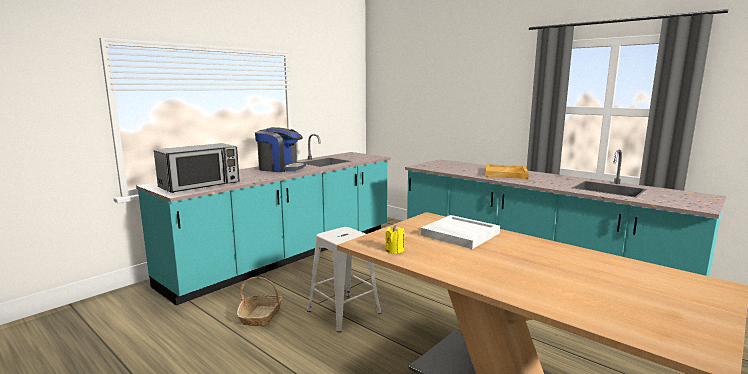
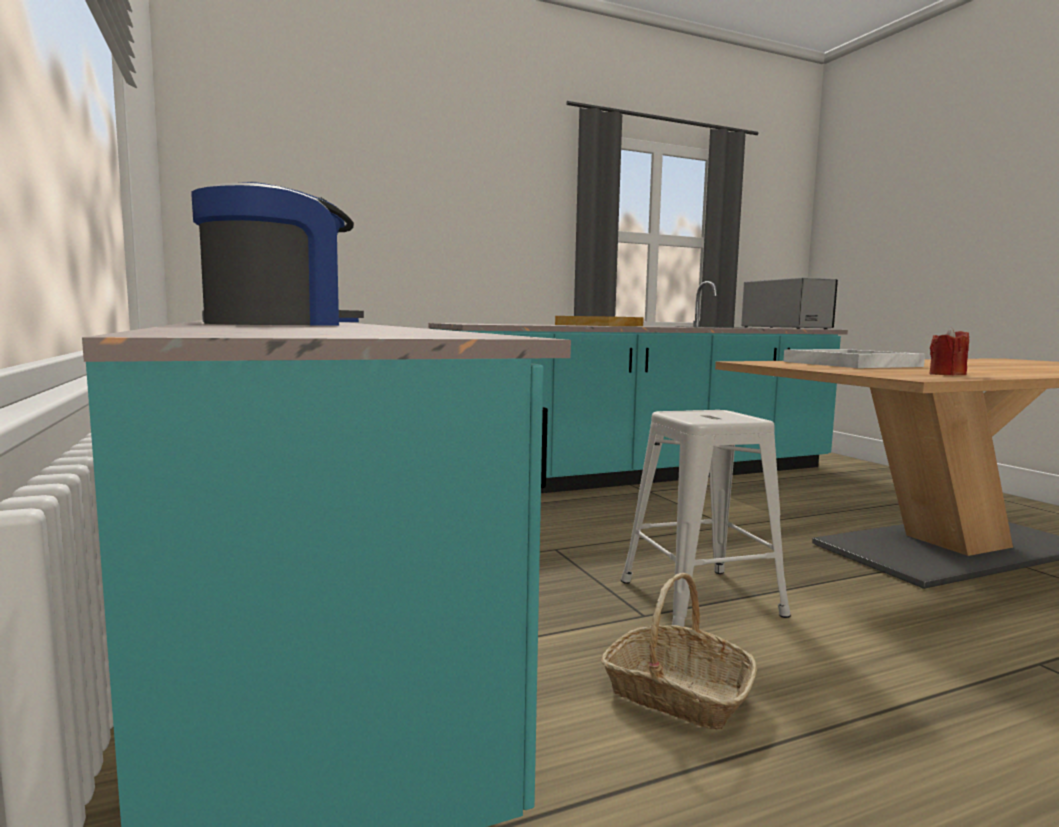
camera: 65 degrees left, 5 degrees down
microwave [154,143,240,193] -> microwave moved to [741,277,838,329]
yellow candle [385,225,405,254] -> red candle [930,328,969,375]

